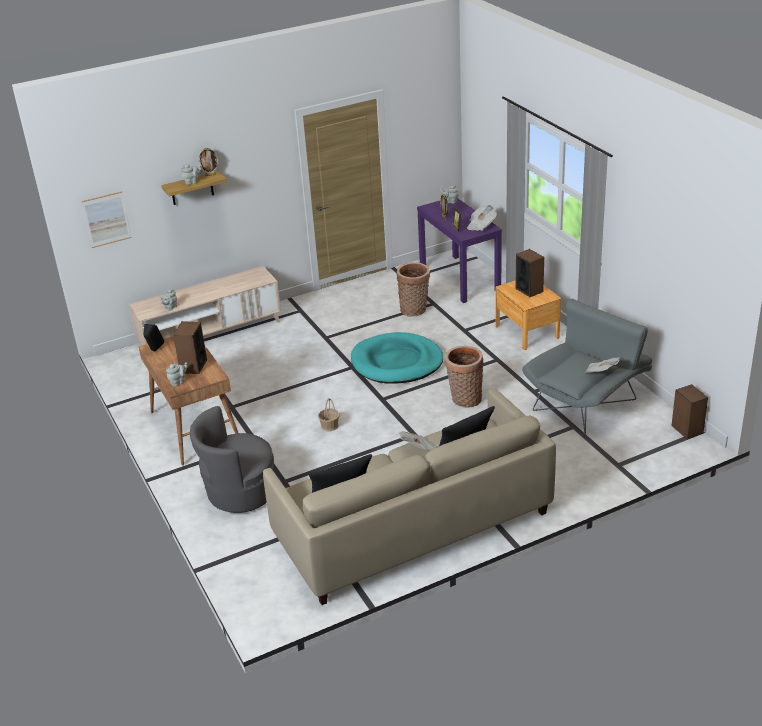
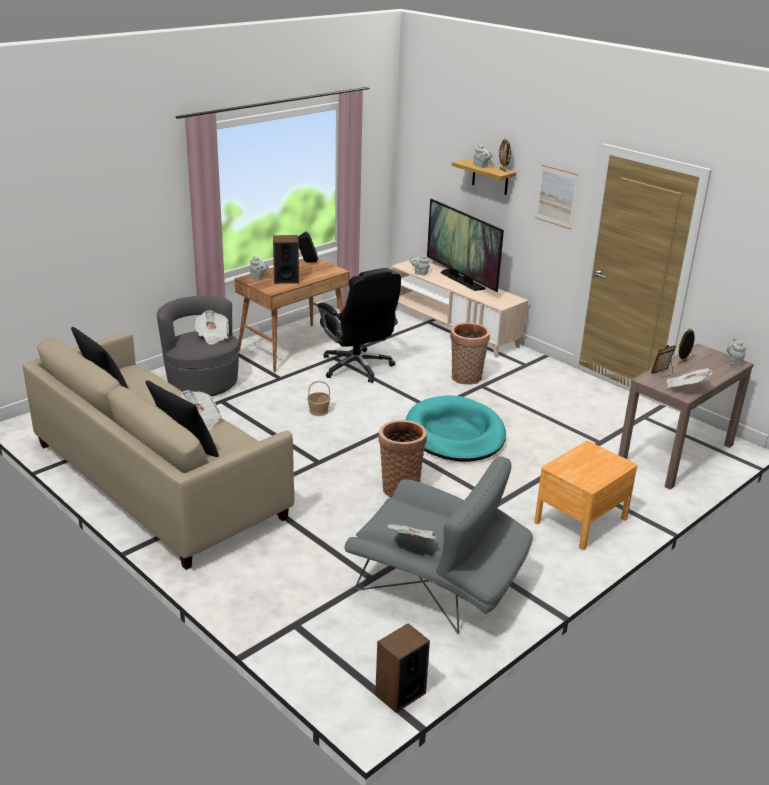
camera: 70 degrees right, 5 degrees down
picture [81,191,131,248] -> picture moved to [535,164,578,230]
basket [397,262,430,317] -> basket moved to [450,322,490,385]
purple console table [417,198,502,303] -> brown console table [618,343,754,490]
speaker [515,249,544,297] -> none
none -> newspaper [195,310,229,345]
none -> black office chair [317,268,401,383]
none -> television [427,199,504,292]

